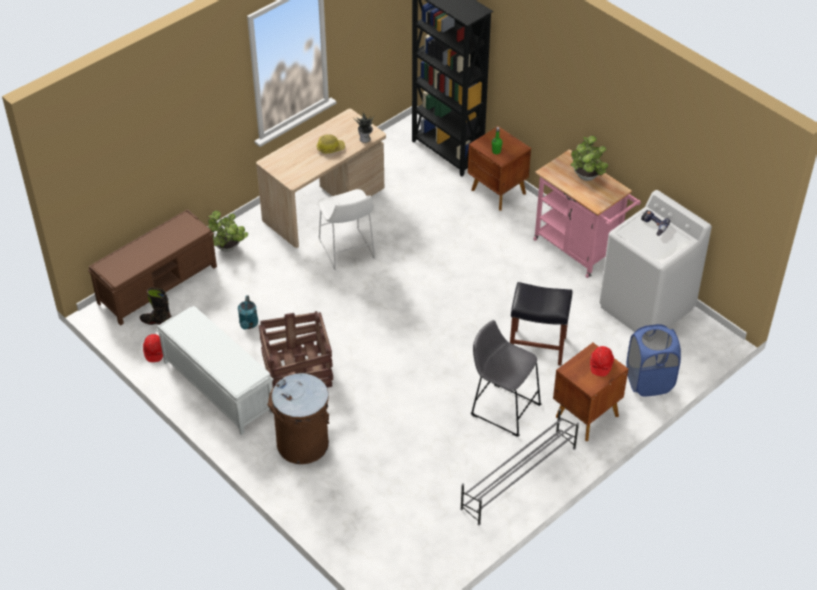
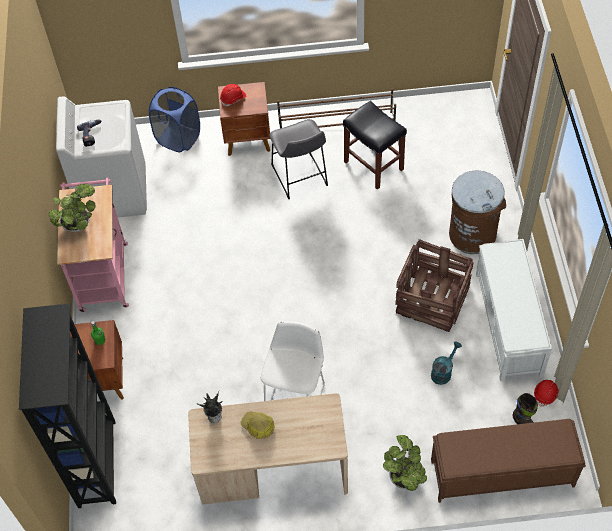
camera: 140 degrees left, 10 degrees up
grey shoe rack [460,409,579,525] -> brown shoe rack [277,88,396,128]
black stool [510,282,572,365] -> black stool moved to [343,101,407,190]

